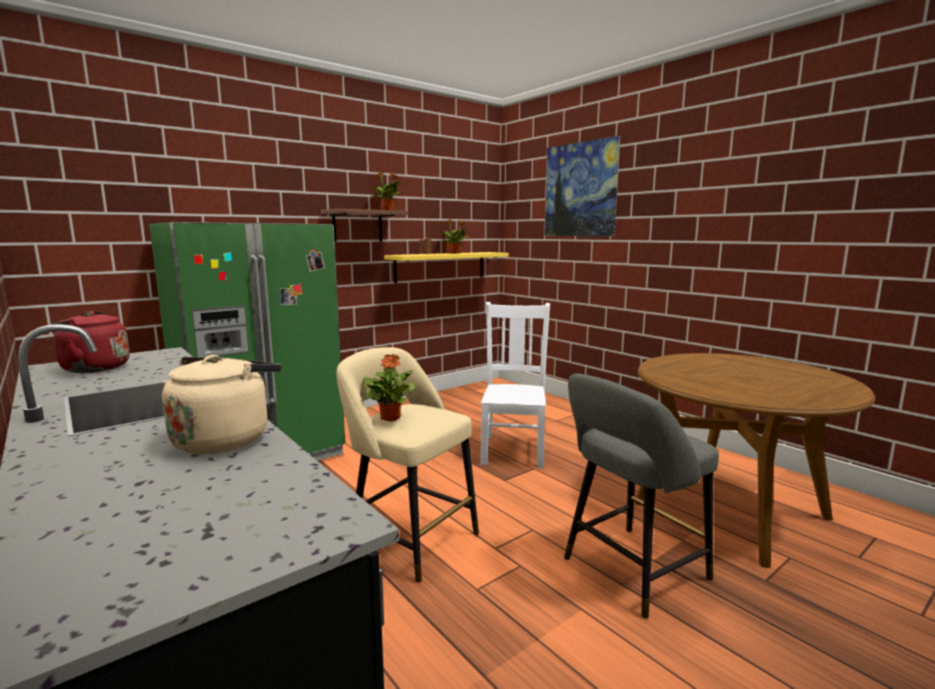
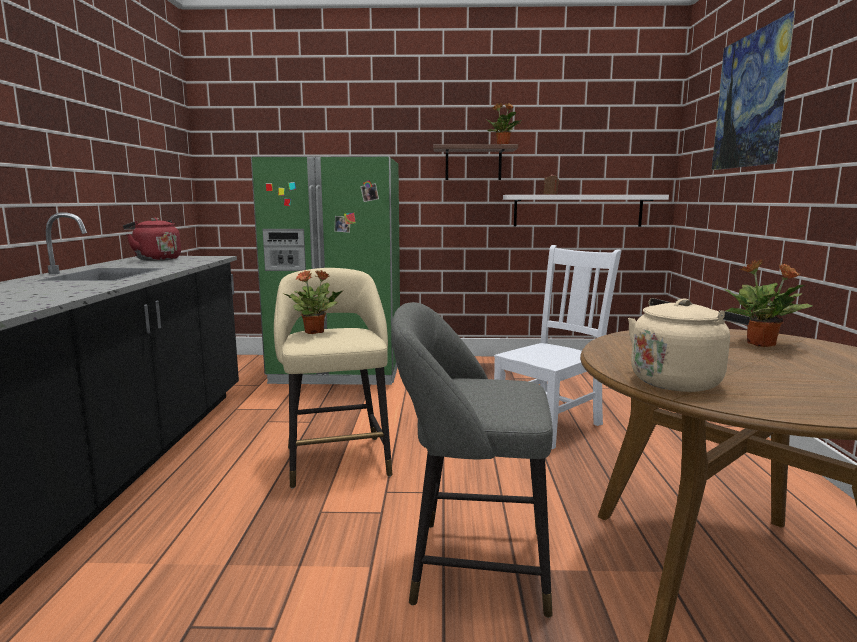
camera: 40 degrees right, 0 degrees up
beige kettle [162,355,281,454] -> beige kettle moved to [628,298,750,392]
yellow shelf [384,252,509,283] -> white shelf [503,195,669,227]
potted plant [441,219,469,254] -> potted plant moved to [724,259,813,347]

